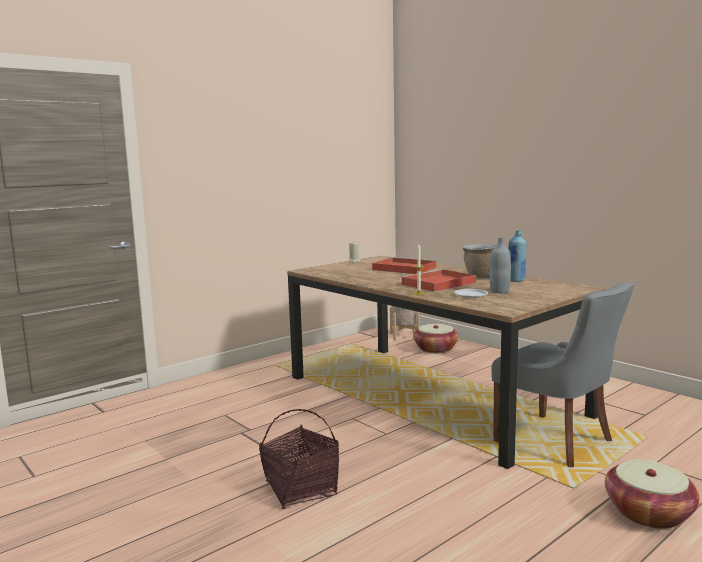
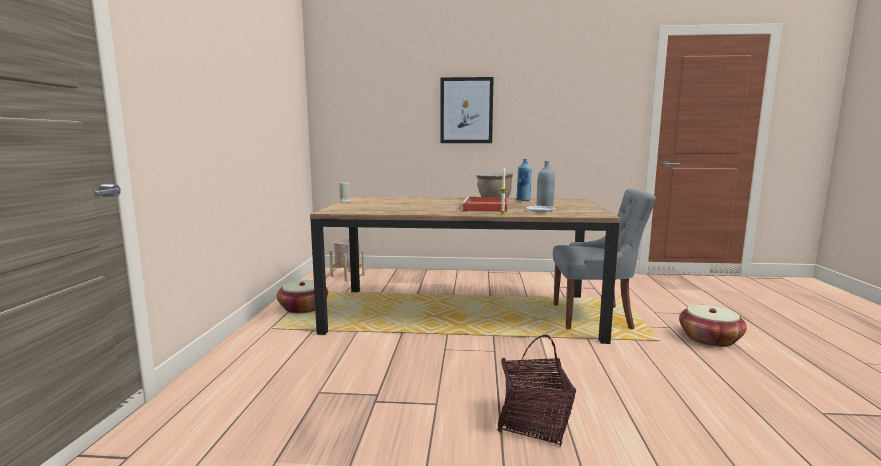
camera: 45 degrees left, 0 degrees up
red tray [372,257,437,274] -> none
basket [413,324,459,353] -> basket moved to [277,280,328,314]
none -> picture [440,77,494,143]

